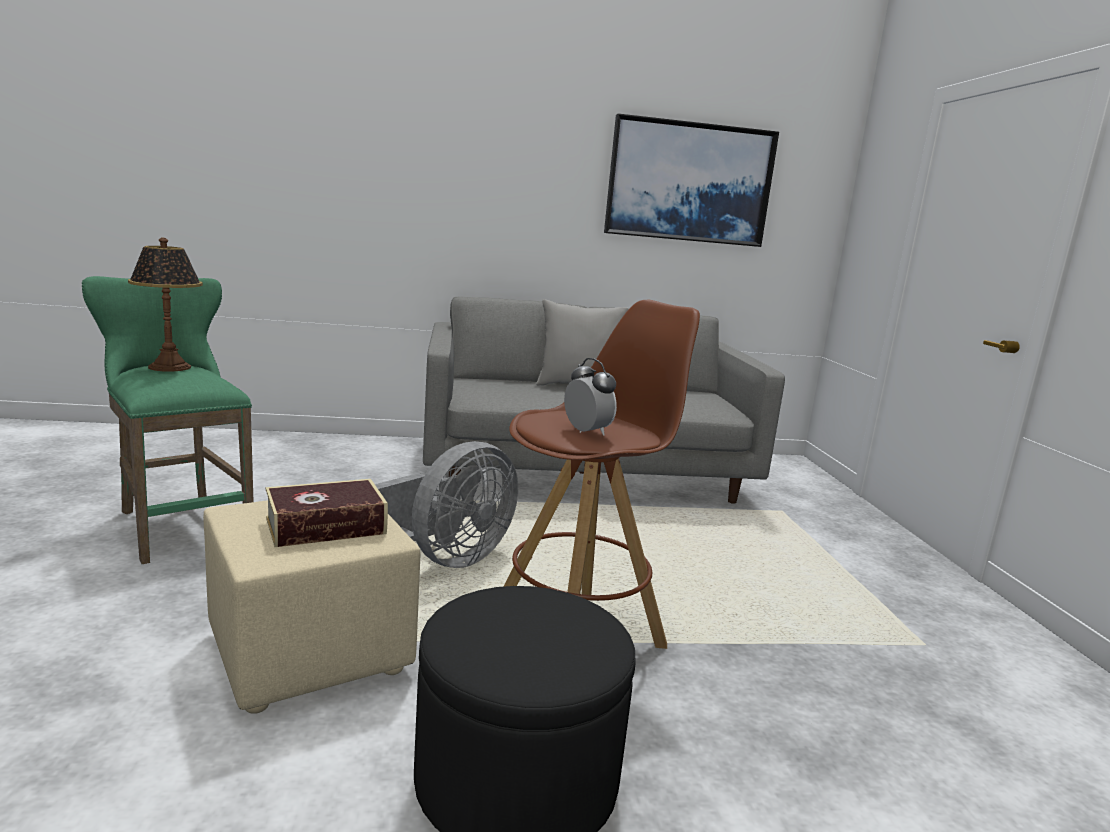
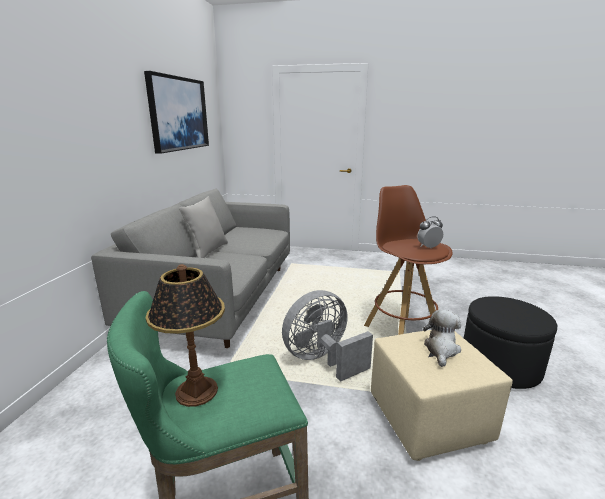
camera: 70 degrees left, 5 degrees up
book [266,479,388,547] -> plush toy [423,310,461,367]
grey fan [375,441,518,568] -> grey fan turned 90 degrees counterclockwise [282,290,373,382]

